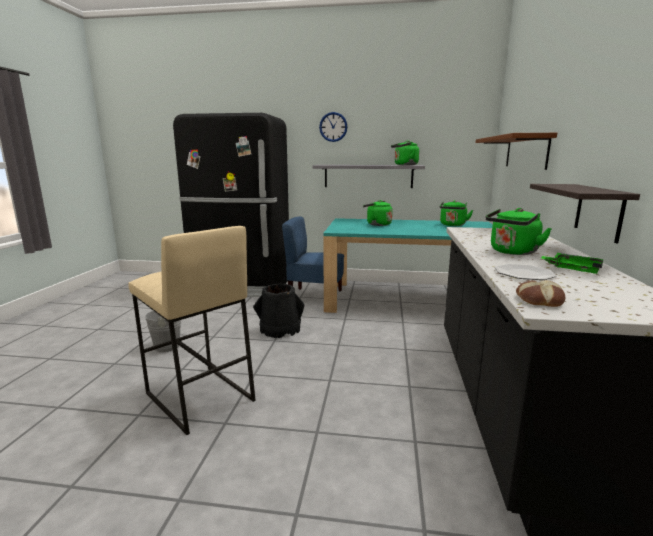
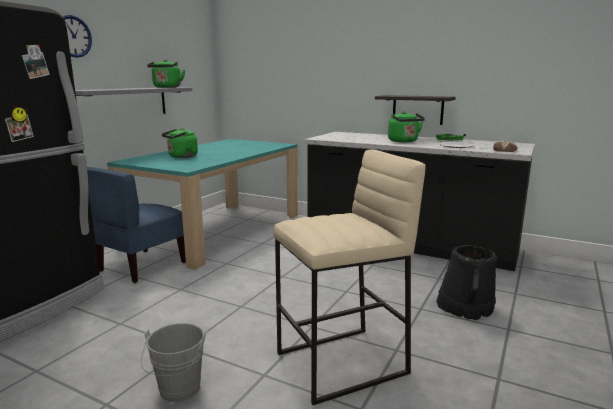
camera: 70 degrees left, 0 degrees up
black bucket [253,284,304,338] -> black bucket moved to [436,245,497,320]
green kettle [440,200,473,226] -> none
brown shelf [476,133,557,170] -> none

